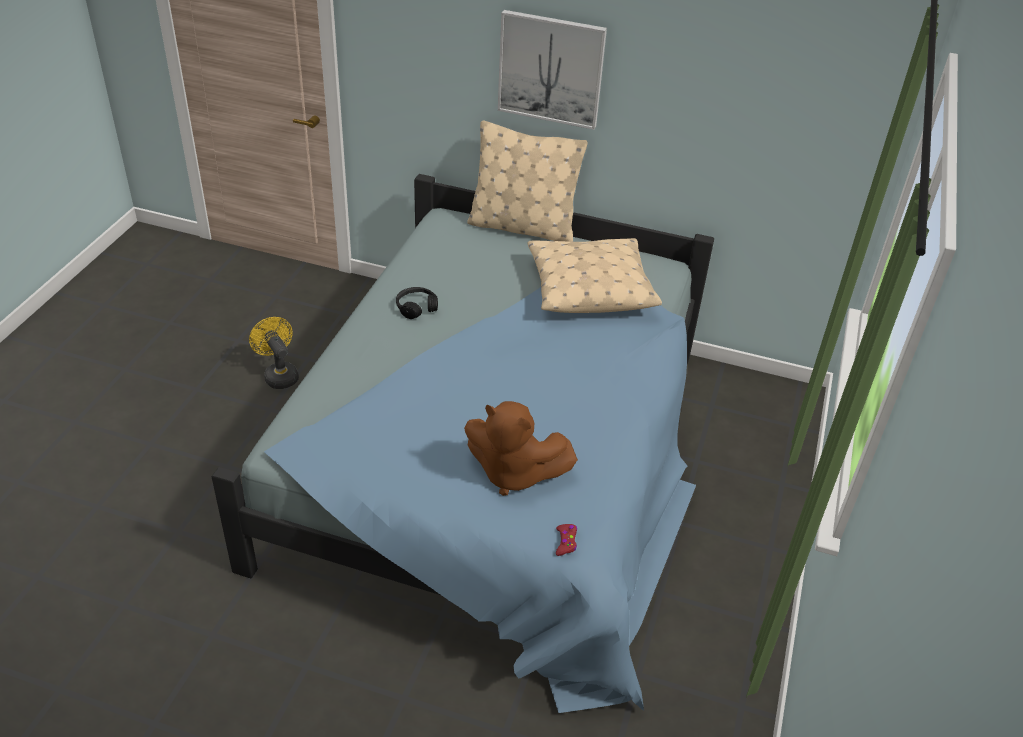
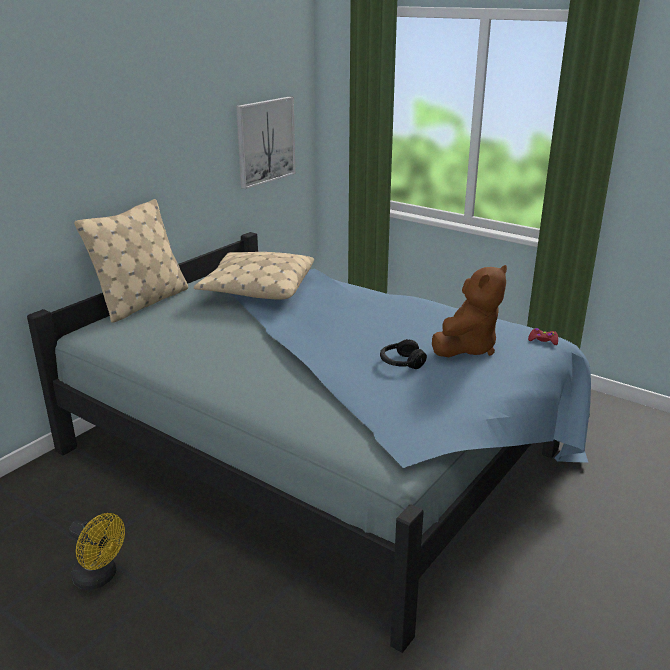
camera: 70 degrees left, 15 degrees down
yellow fan [249,317,299,389] -> yellow fan turned 135 degrees counterclockwise [69,513,125,590]
black headphones [396,287,438,319] -> black headphones moved to [380,339,427,369]
picture [498,10,607,130] -> picture moved to [236,97,296,189]

